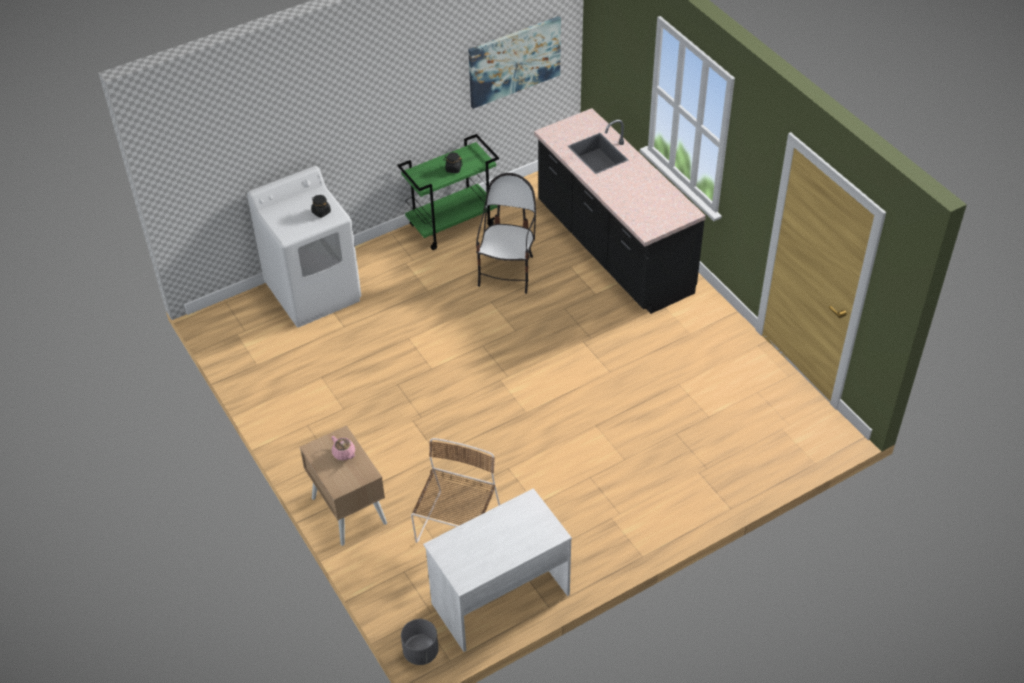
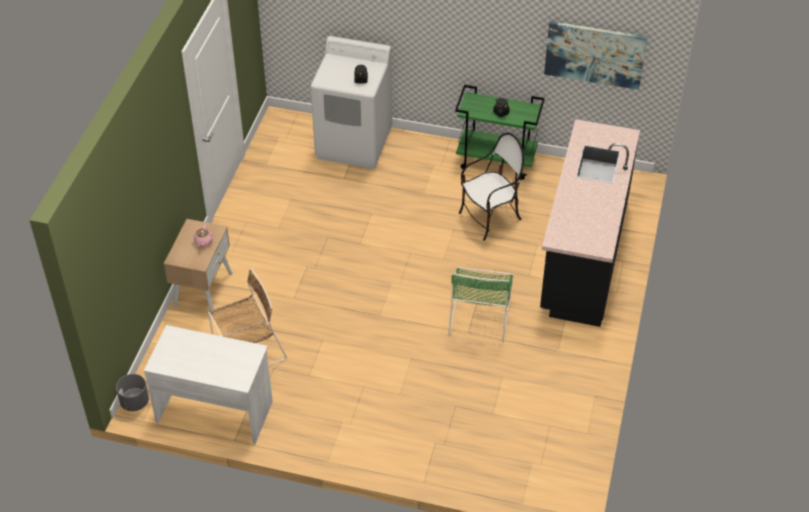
camera: 45 degrees right, 0 degrees up
none -> green chair [449,267,514,343]

